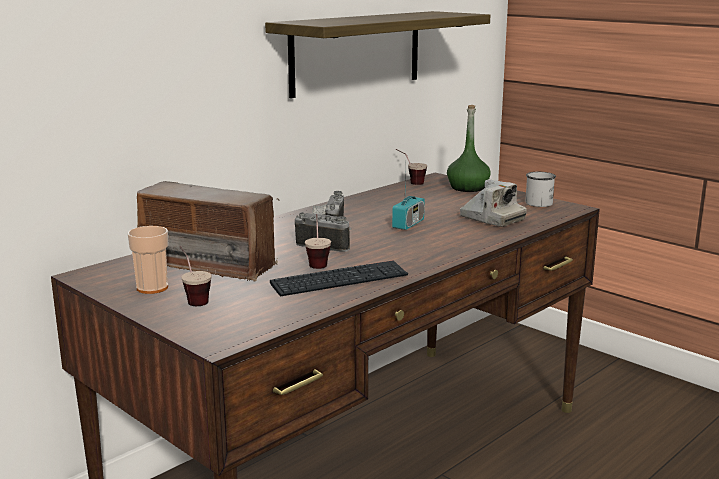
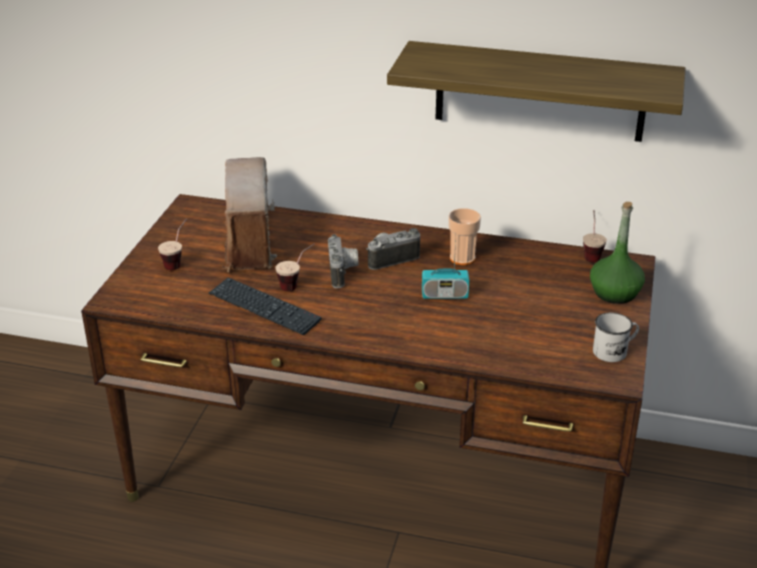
camera: 60 degrees right, 15 degrees up
cup [128,226,168,294] -> cup moved to [448,208,481,265]
camera [460,179,527,227] -> none

